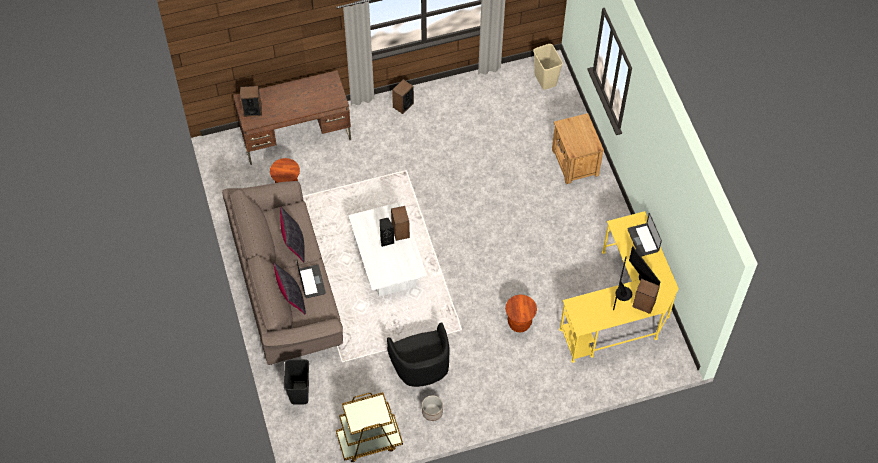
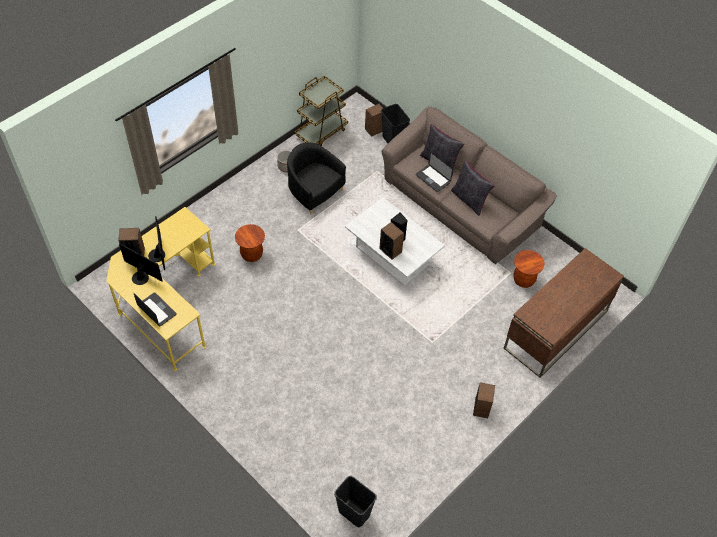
camera: 150 degrees right, 5 degrees down
speaker [240,86,262,117] -> speaker moved to [365,104,383,137]
beige trash can [533,44,563,90] -> black trash can [334,476,377,527]
brown nightstand [552,113,604,184] -> none

